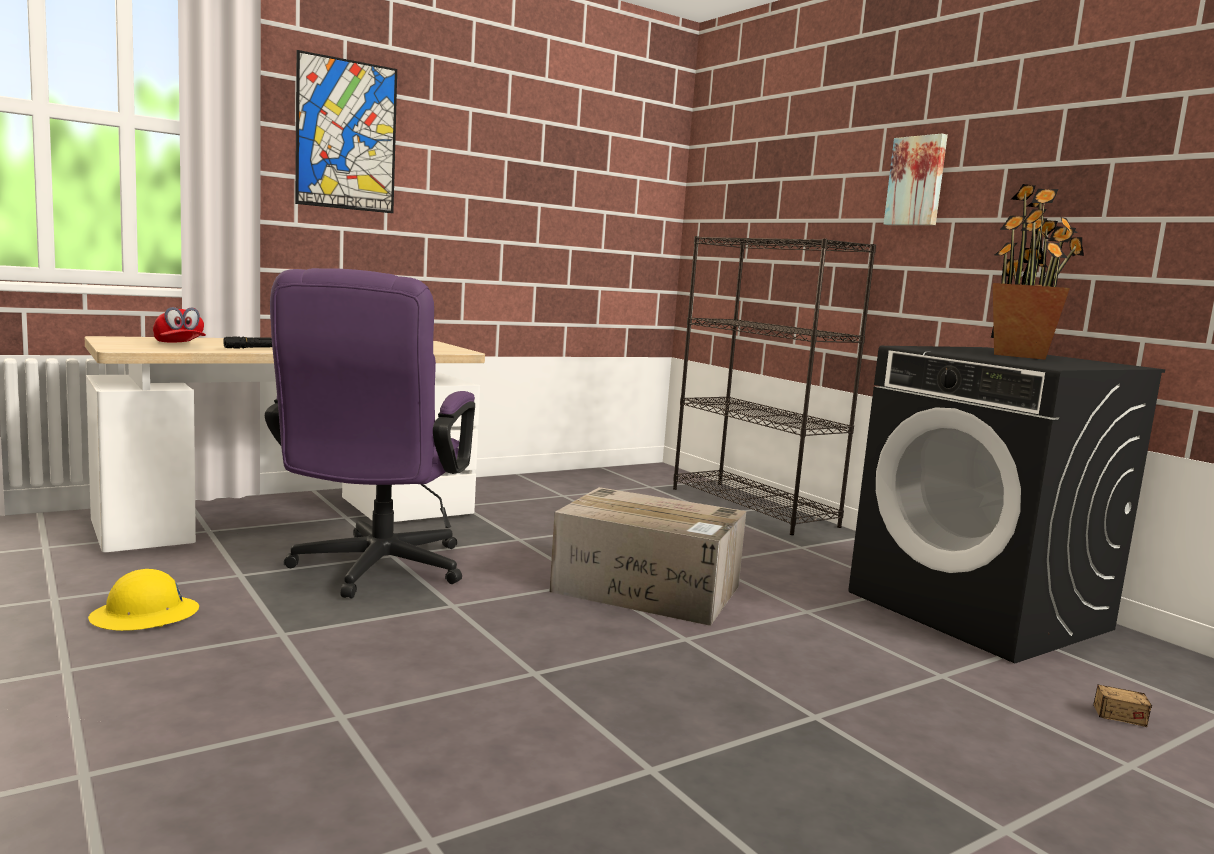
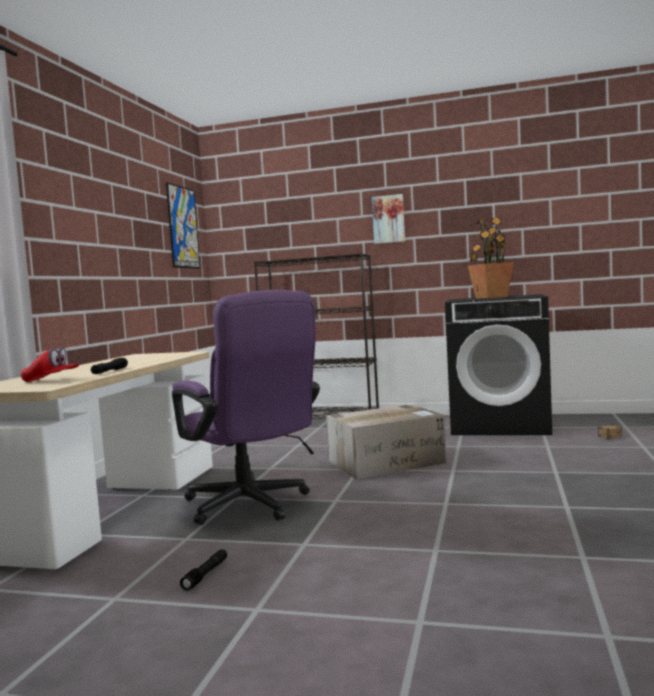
camera: 40 degrees left, 5 degrees down
yellow hard hat [88,569,199,631] -> black flashlight [180,549,227,591]
picture [295,50,397,213] -> picture moved to [166,182,200,269]

